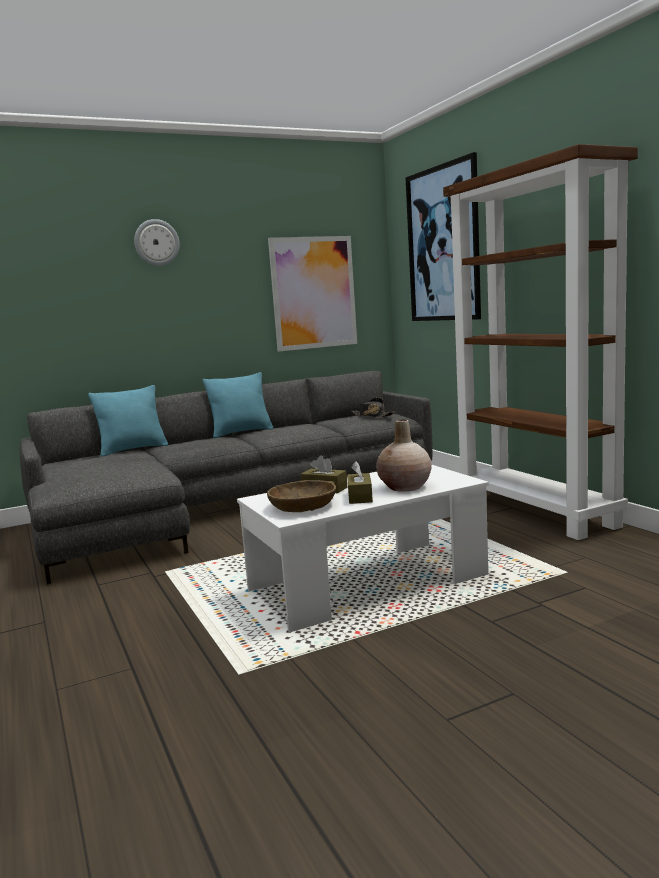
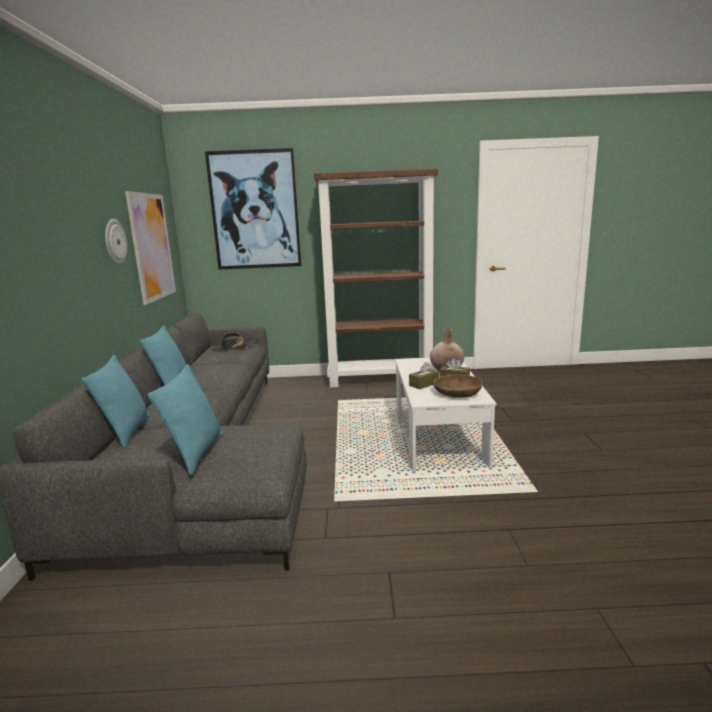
camera: 65 degrees left, 5 degrees up
wall clock [134,219,180,266] -> wall clock moved to [105,219,127,265]
none -> turquoise pillow [148,364,223,475]

